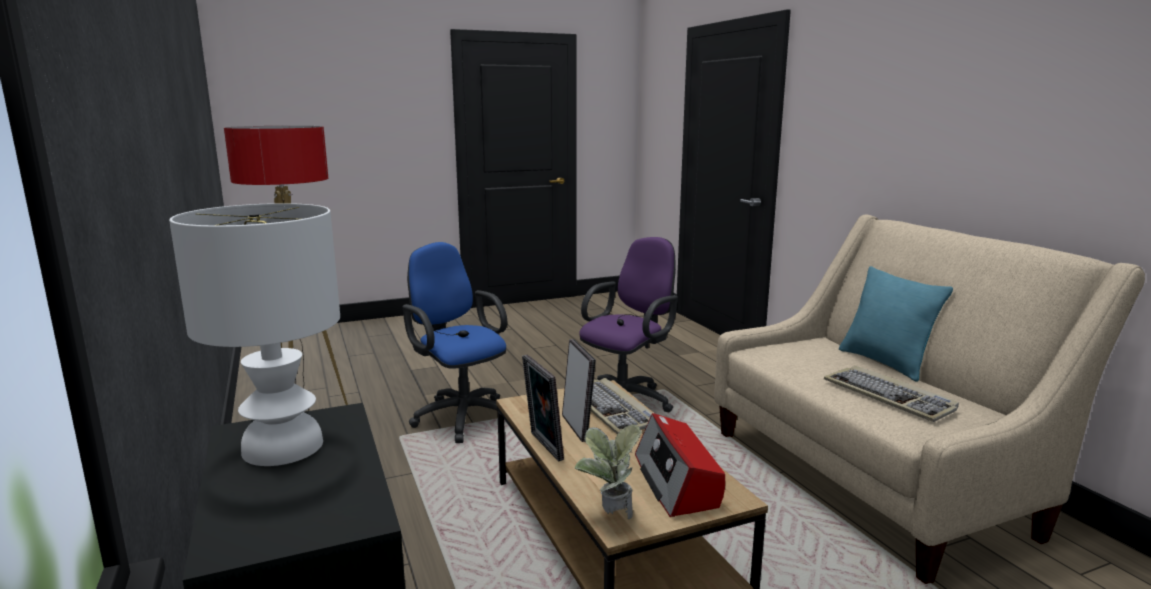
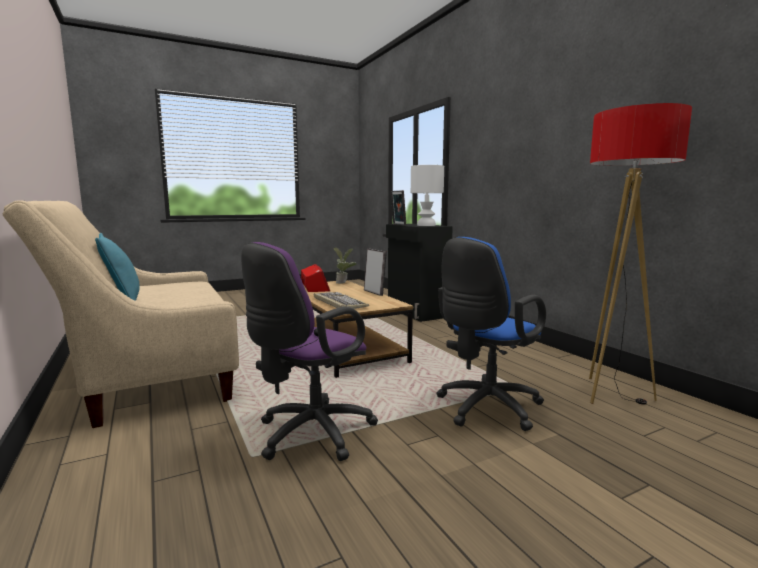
camera: 175 degrees right, 5 degrees down
blue office chair [403,242,507,443] -> blue office chair turned 90 degrees clockwise [436,237,546,431]
picture frame [562,339,596,442] -> picture frame moved to [391,190,406,225]
keyboard [824,366,959,422] -> none

